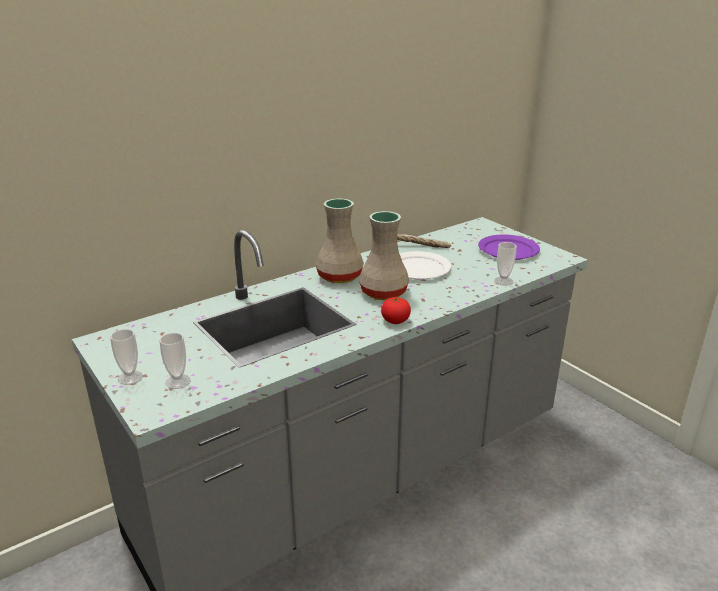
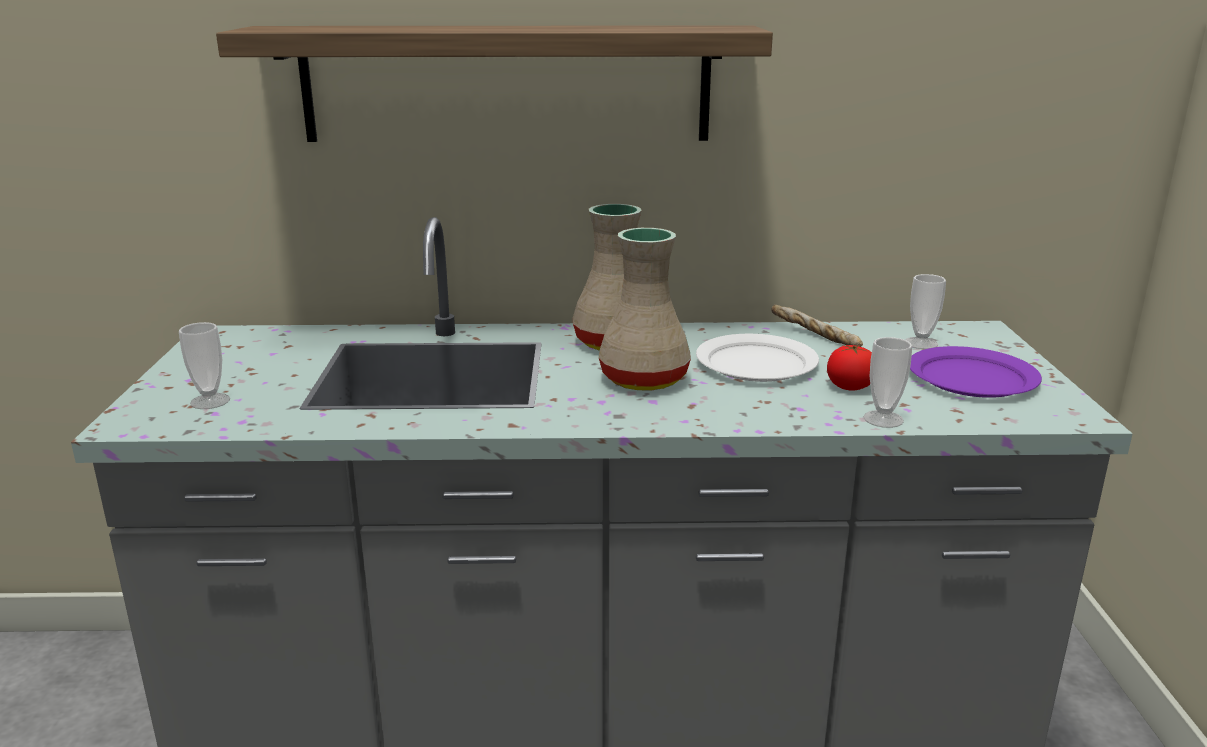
camera: 35 degrees right, 5 degrees down
cup [110,329,143,385] -> cup moved to [905,274,946,349]
tomato [381,297,411,324] -> tomato moved to [827,345,872,391]
none -> shelf [216,25,773,142]

